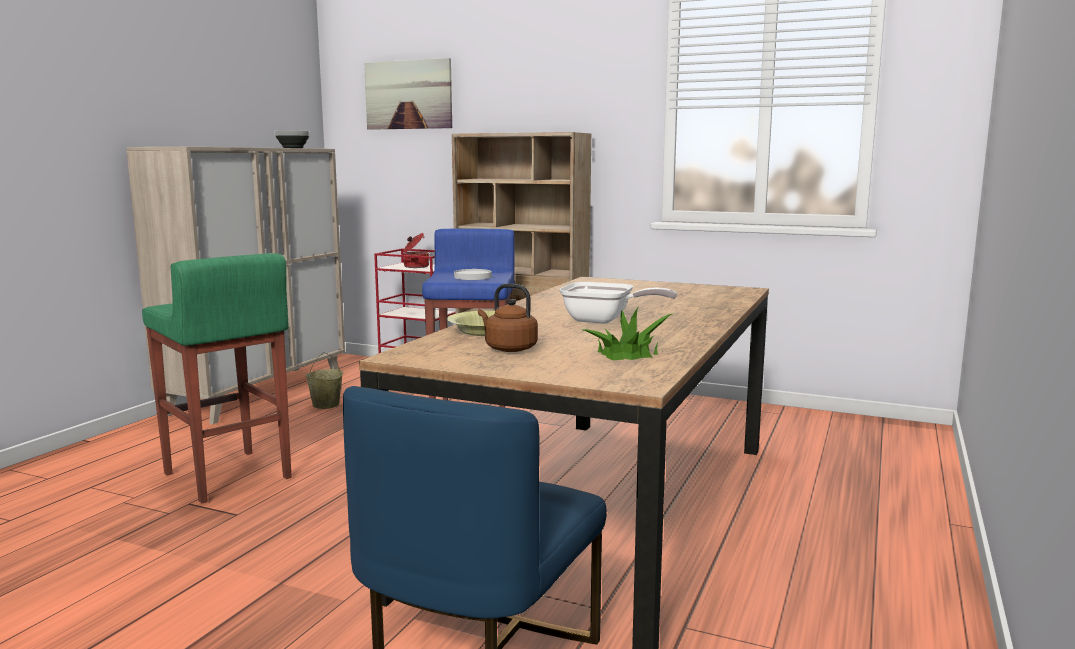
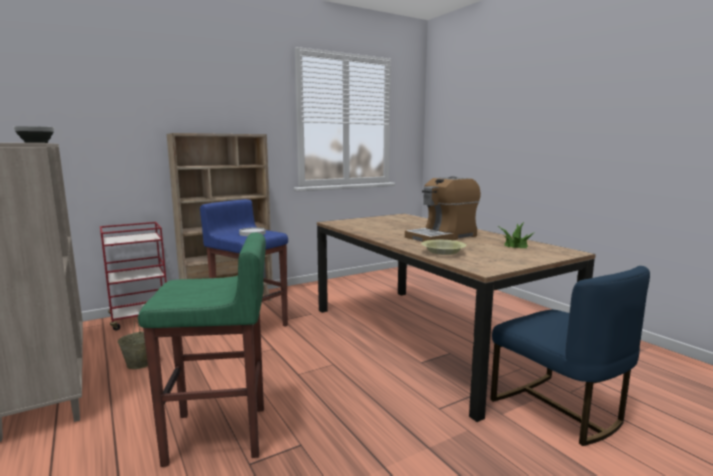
camera: 55 degrees left, 0 degrees up
picture [364,58,452,130] -> none
cooking pot [403,233,430,268] -> none
brown kettle [478,284,538,352] -> none
frying pan [559,282,677,324] -> coffee machine [405,176,481,242]

